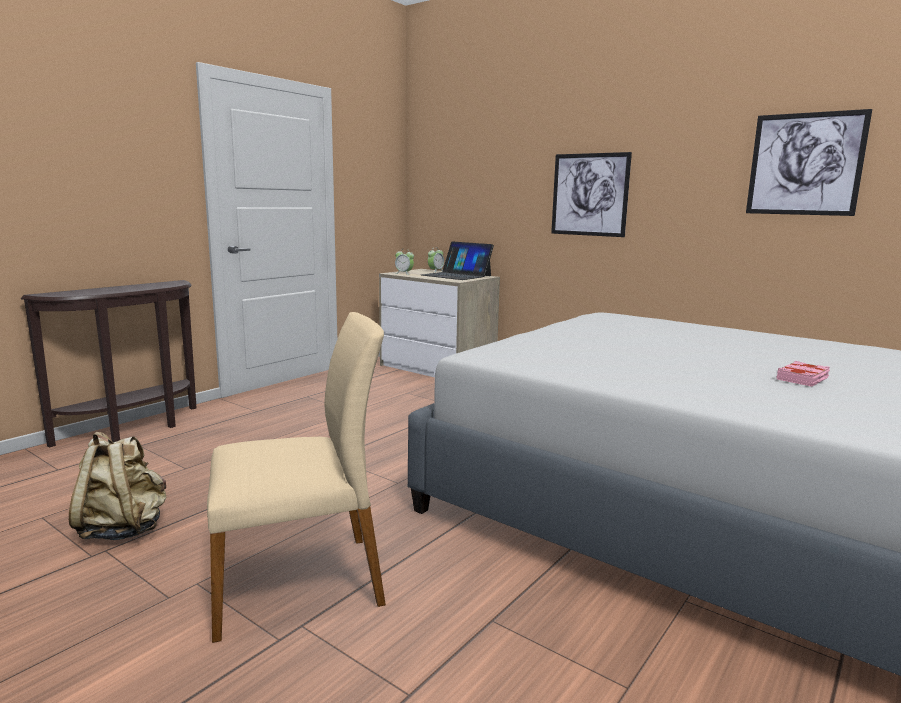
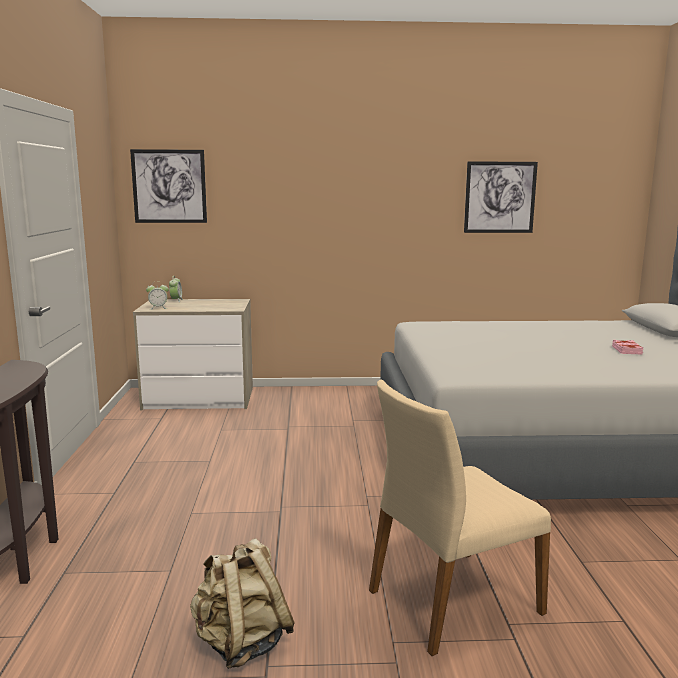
camera: 40 degrees left, 0 degrees up
beige chair [207,312,386,643] -> beige chair turned 150 degrees counterclockwise [369,380,551,656]
laptop [421,241,494,280] -> none
picture [551,152,632,237] -> picture moved to [130,149,207,223]

